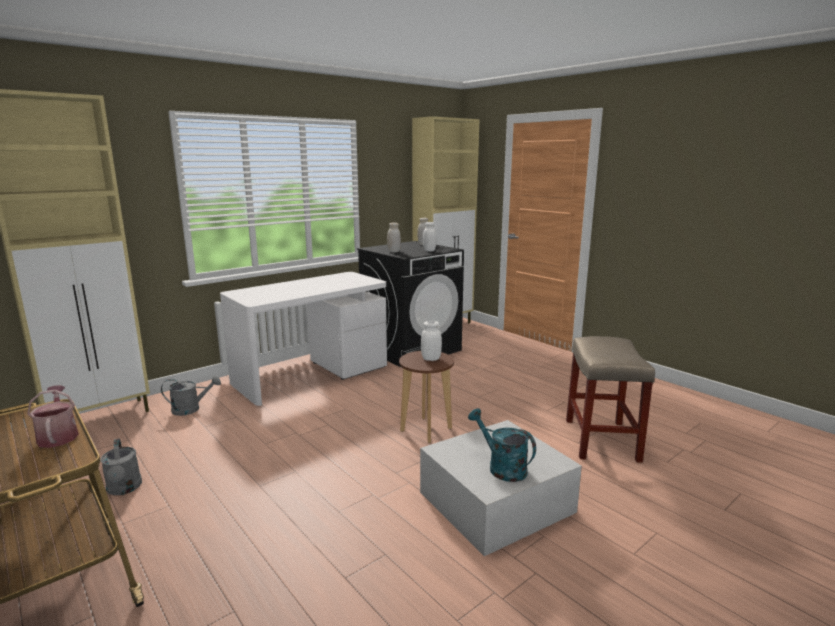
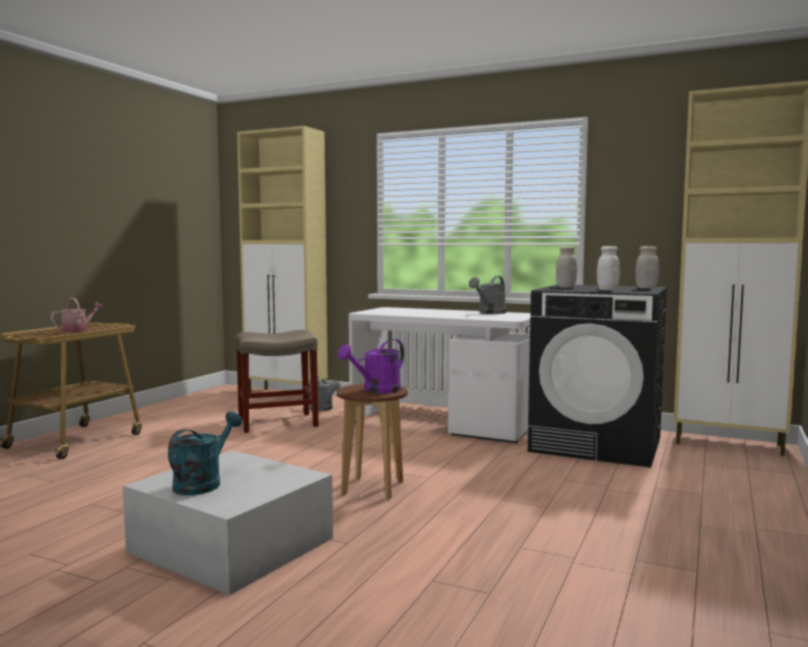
camera: 65 degrees right, 10 degrees down
grey watering can [101,438,142,495] -> grey watering can moved to [469,276,506,314]
white jar [421,321,442,361] -> purple watering can [338,339,404,394]
beige stool [566,336,655,463] -> beige stool moved to [235,330,319,433]

